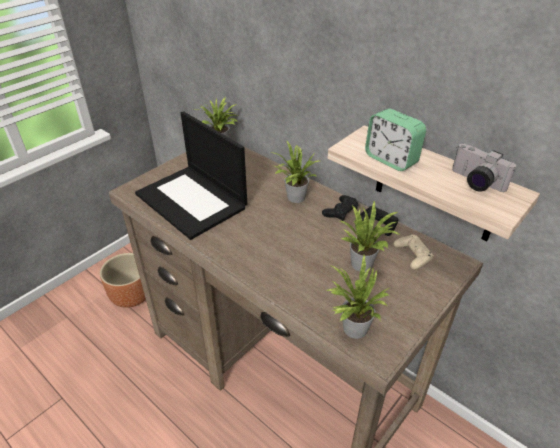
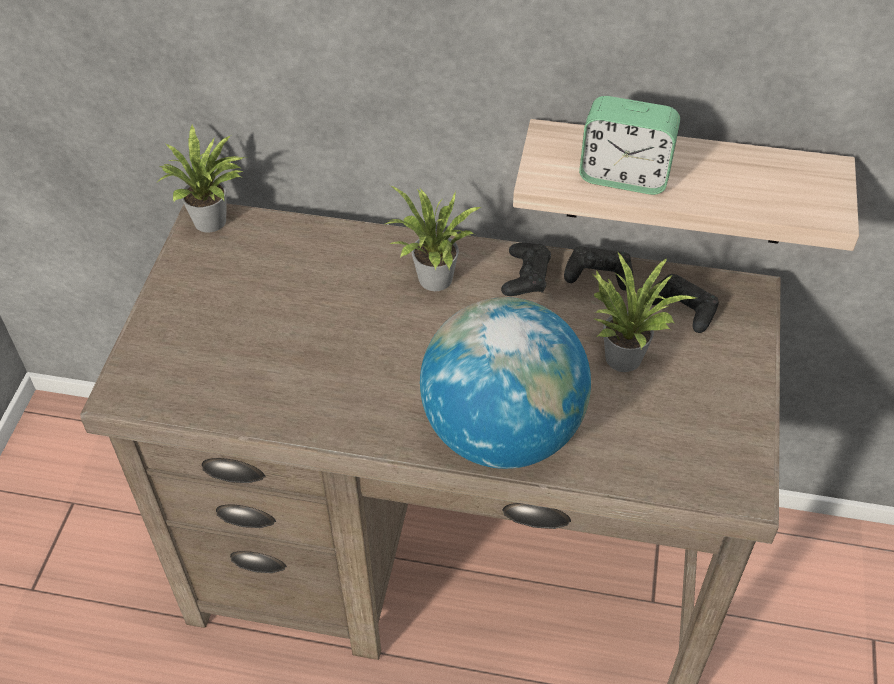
camera: 30 degrees left, 10 degrees up
brown planter [100,253,146,308] -> none
laptop [135,111,247,240] -> none
potted plant [326,255,390,339] -> none
beige game controller [393,235,434,270] -> black game controller [652,274,719,333]
camera [452,144,516,192] -> none
none -> globe [420,297,591,469]

